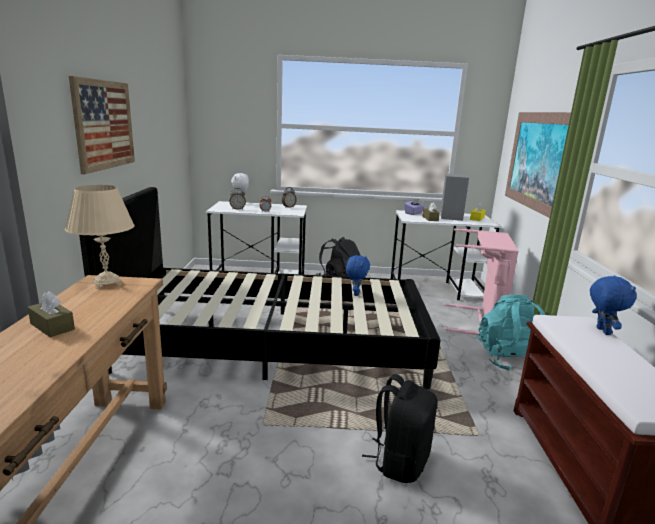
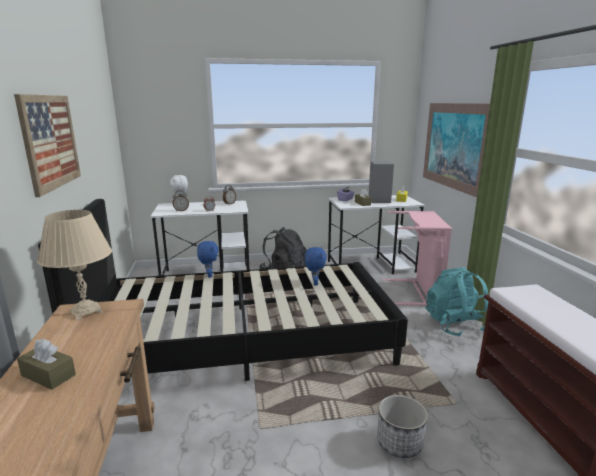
camera: 10 degrees left, 0 degrees up
black backpack [362,374,438,483] -> planter [377,395,428,458]
blue plush toy [590,275,637,335] -> blue plush toy moved to [197,240,219,278]

